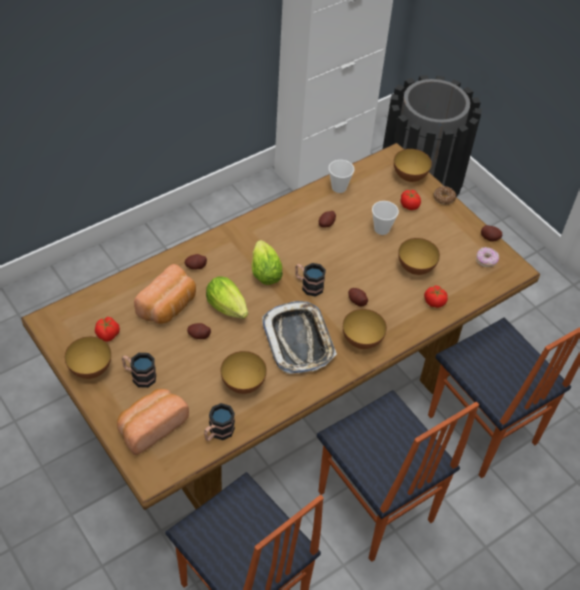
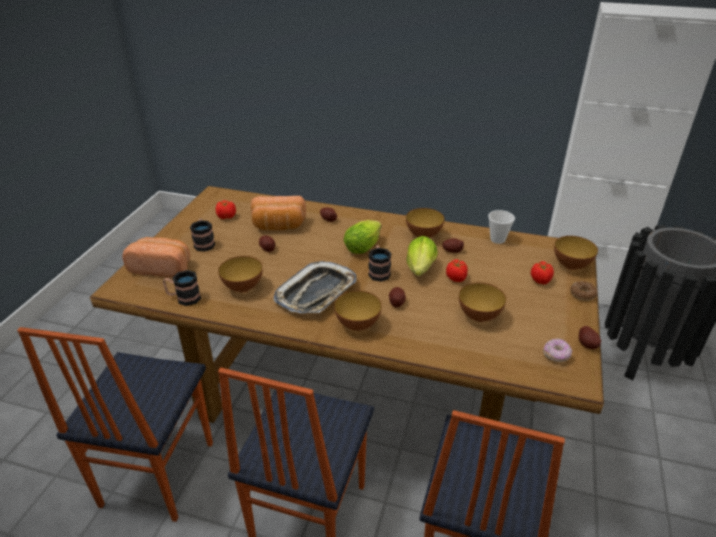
camera: 55 degrees right, 15 degrees down
bowl [65,337,111,379] -> bowl moved to [406,208,445,238]
lettuce [206,276,248,319] -> lettuce moved to [407,236,438,276]
cup [372,201,399,235] -> none
tomato [424,286,448,308] -> tomato moved to [446,259,468,282]

